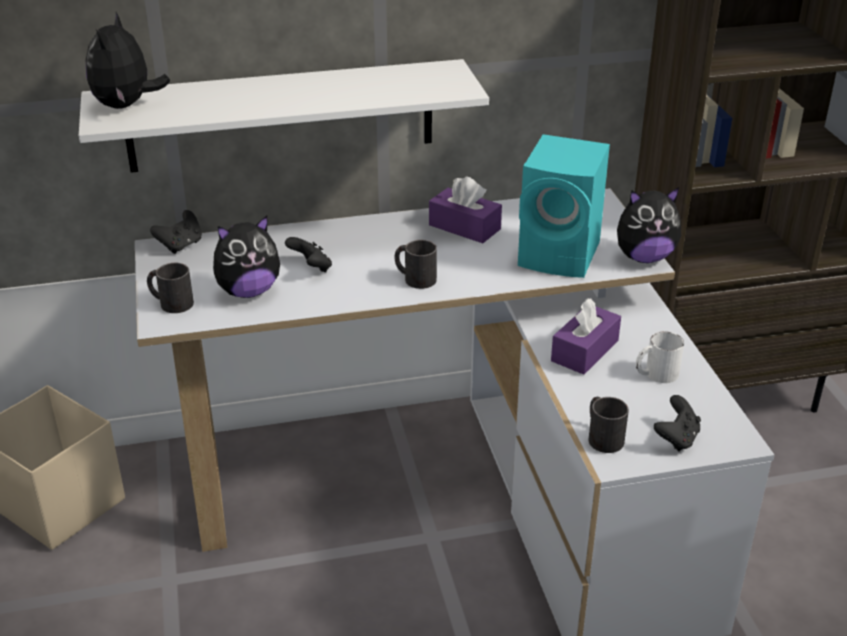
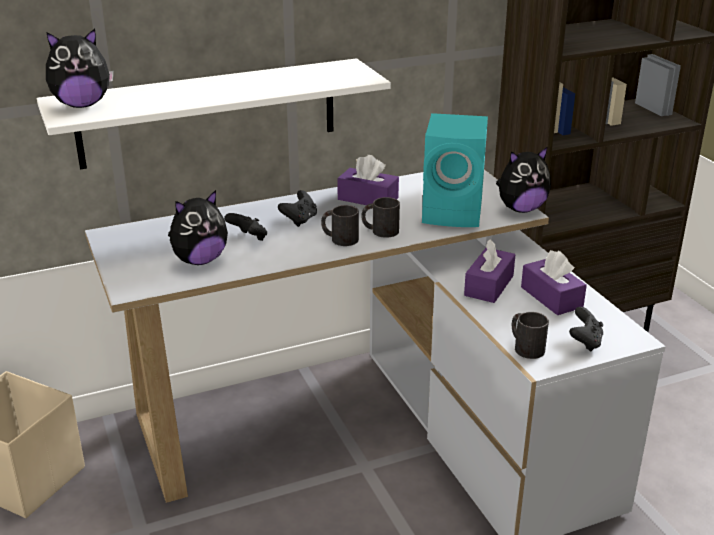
camera: 10 degrees left, 5 degrees down
plush toy [86,12,170,109] -> plush toy turned 105 degrees counterclockwise [46,28,114,108]
black mug [147,263,194,313] -> black mug moved to [361,197,400,238]
black game controller [150,210,202,254] -> black game controller moved to [278,190,317,227]
white mug [636,331,684,383] -> purple tissue box [521,250,587,315]

